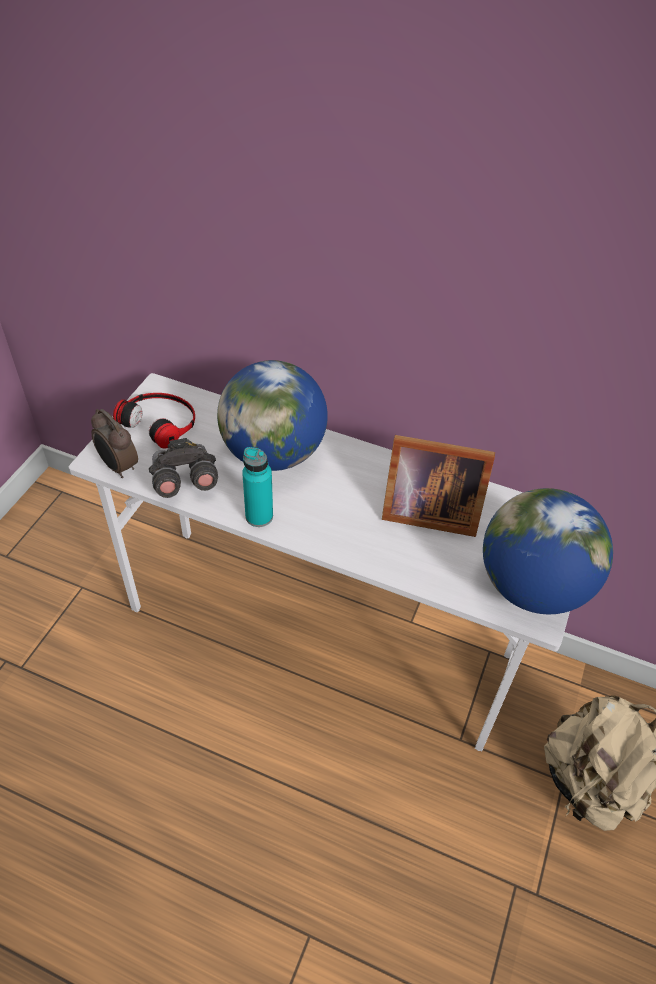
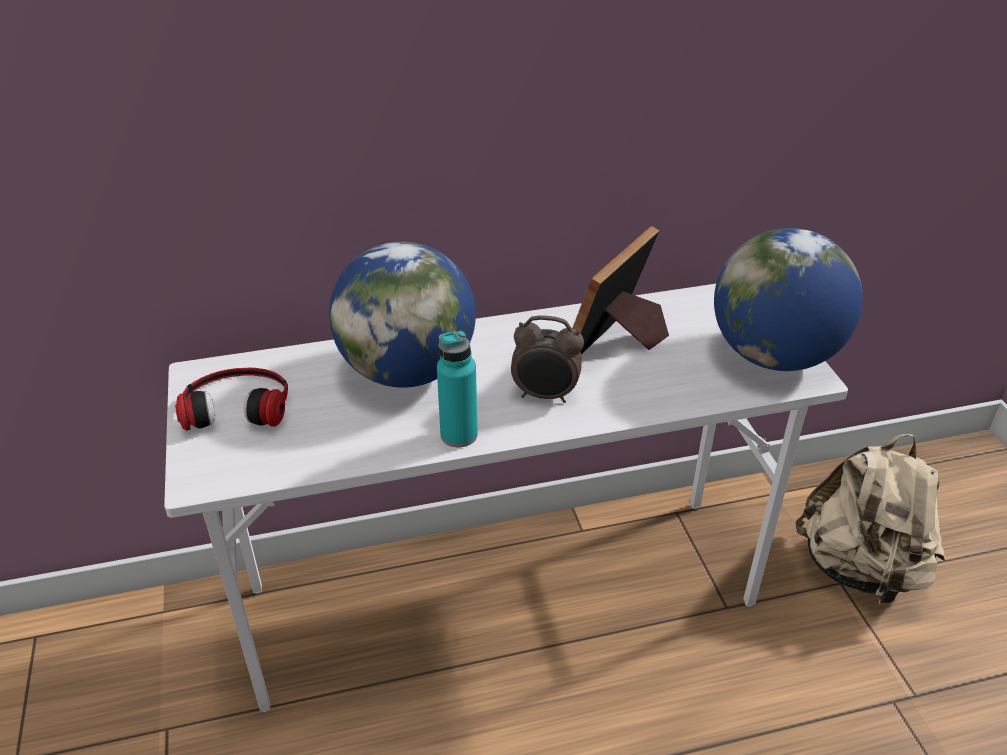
camera: 35 degrees left, 10 degrees down
alarm clock [91,409,138,478] -> alarm clock moved to [511,315,584,403]
grey binoculars [149,438,218,498] -> none
picture frame [382,435,495,537] -> picture frame turned 150 degrees clockwise [573,226,669,354]

